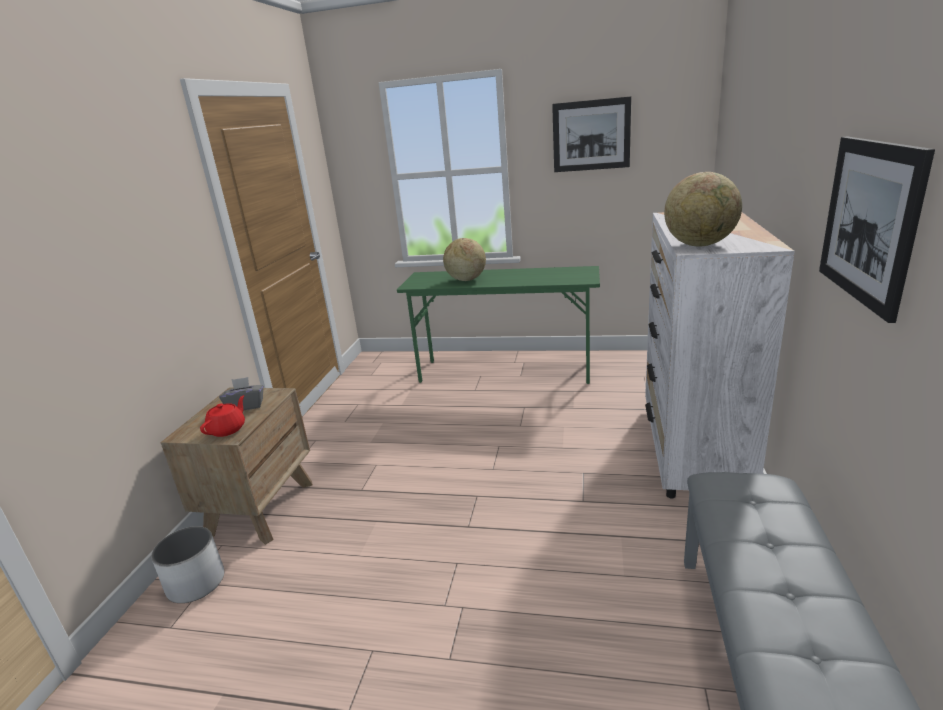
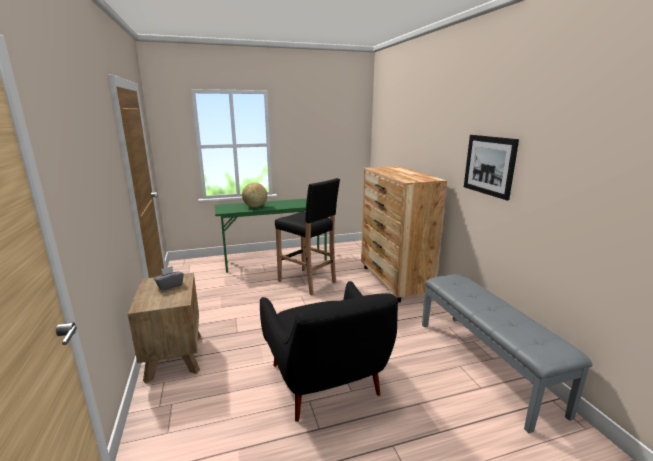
camera: 30 degrees left, 5 degrees down
white planter [151,526,224,603] -> none
red teapot [200,395,245,437] -> none
picture [552,96,631,172] -> none
white dresser [645,212,795,499] -> brown dresser [361,166,447,303]
globe [664,172,742,246] -> none
none -> black armchair [260,281,398,422]
none -> black stool [275,178,340,295]

